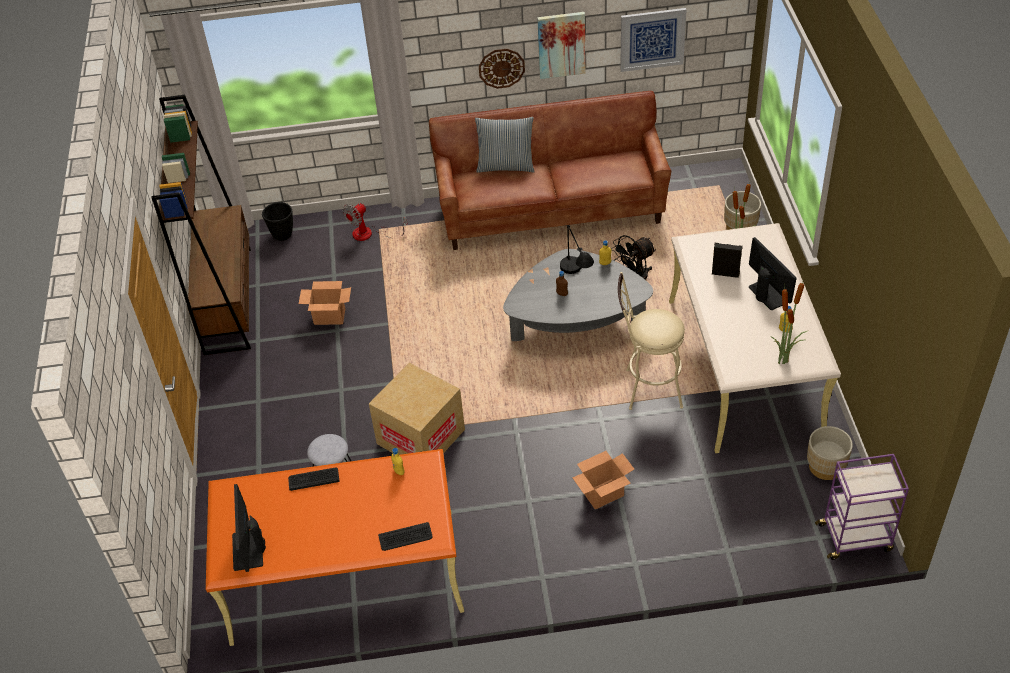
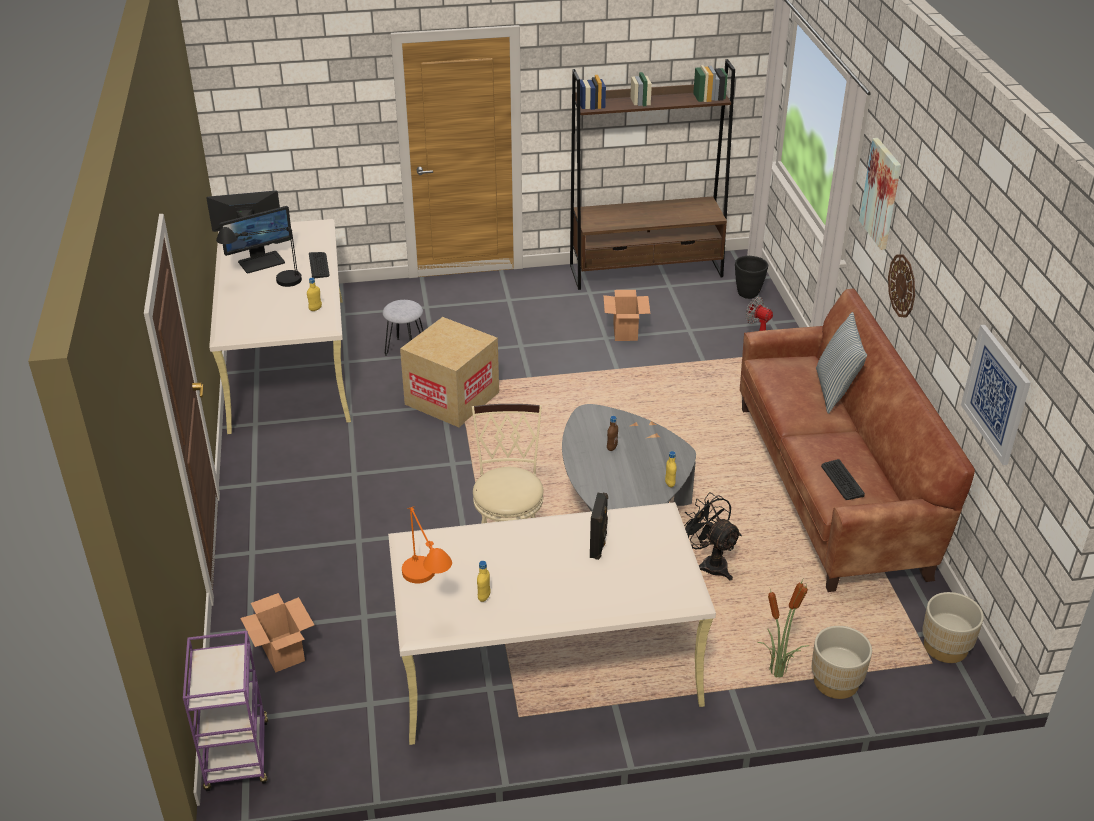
camera: 85 degrees right, 10 degrees down
orange desk [206,449,464,646] -> beige desk [209,219,351,434]
keyboard [378,522,433,551] -> keyboard moved to [821,459,865,500]
picture [537,12,586,79] -> picture moved to [859,138,901,250]
black table lamp [560,225,594,274] -> black table lamp moved to [216,227,302,287]
cardboard box [572,451,634,509] -> cardboard box moved to [240,593,314,672]
monitor [749,237,797,310] -> monitor moved to [219,206,292,273]
potted plant [770,279,807,364] -> orange table lamp [402,506,452,584]
beige planter [807,426,853,480] -> beige planter moved to [922,592,984,663]

